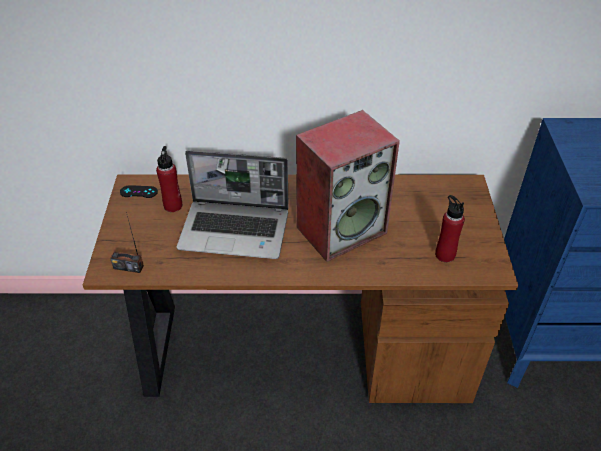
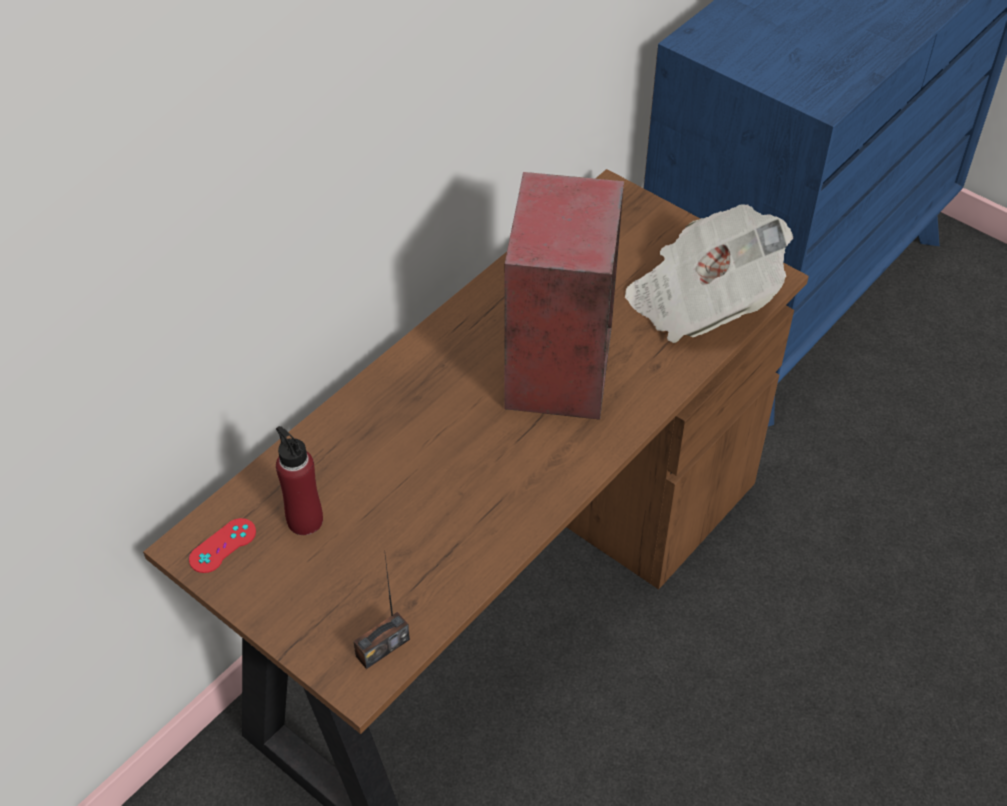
camera: 50 degrees left, 5 degrees up
black game controller [120,185,158,198] -> red game controller [189,518,256,573]
laptop [177,150,289,259] -> none
red bottle [435,195,465,262] -> newspaper [625,204,793,343]

